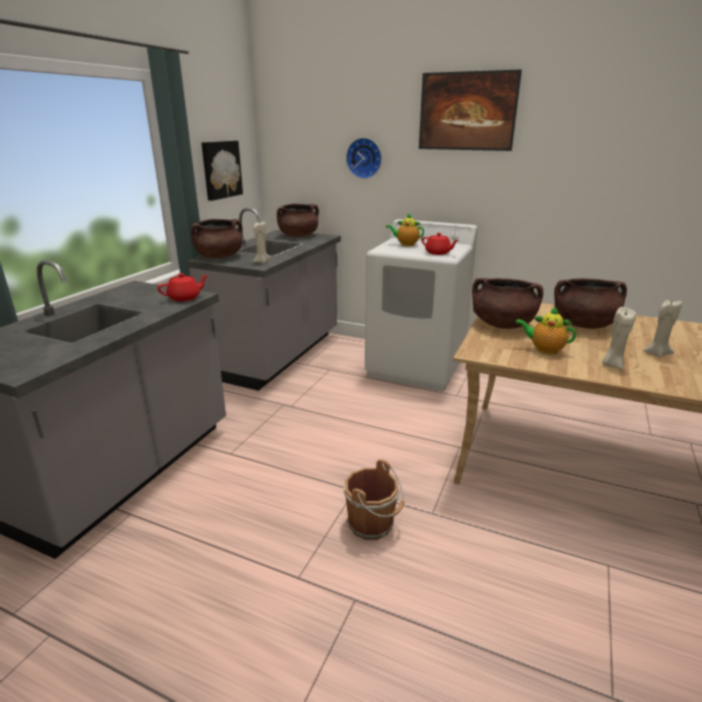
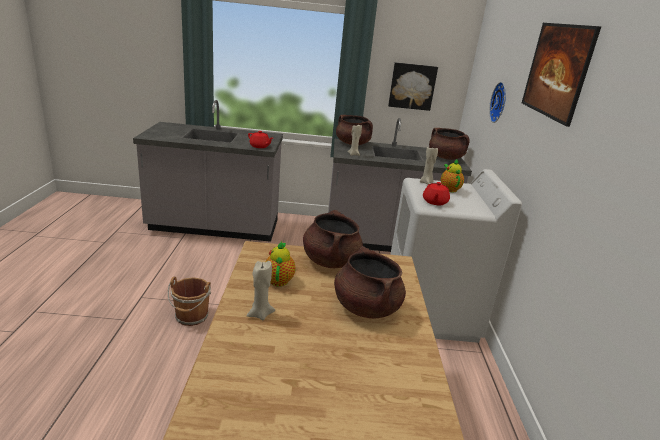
camera: 65 degrees right, 0 degrees up
beige candle [643,300,682,357] -> beige candle moved to [420,147,438,185]

